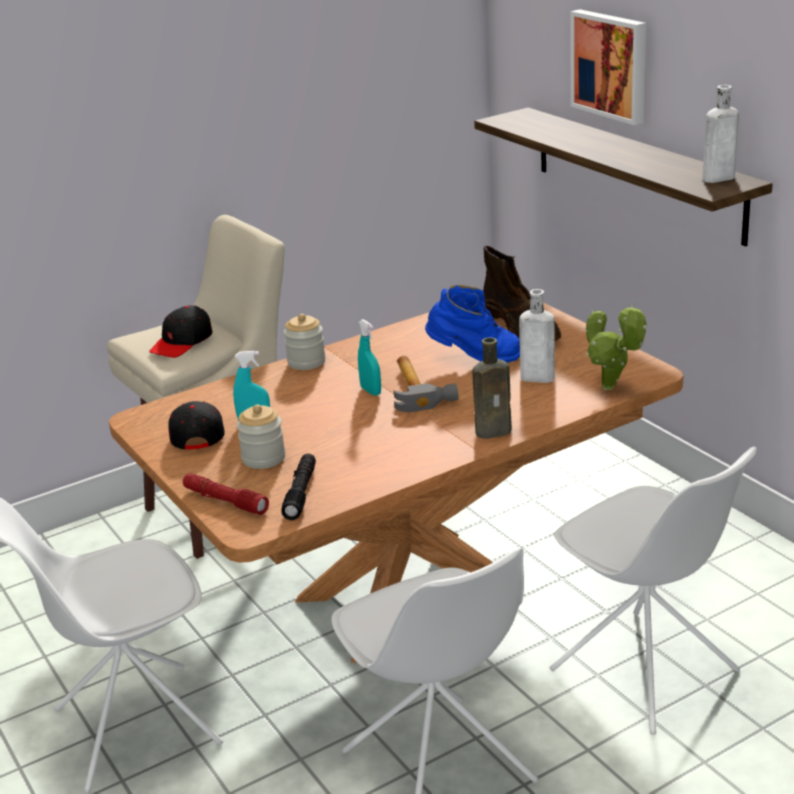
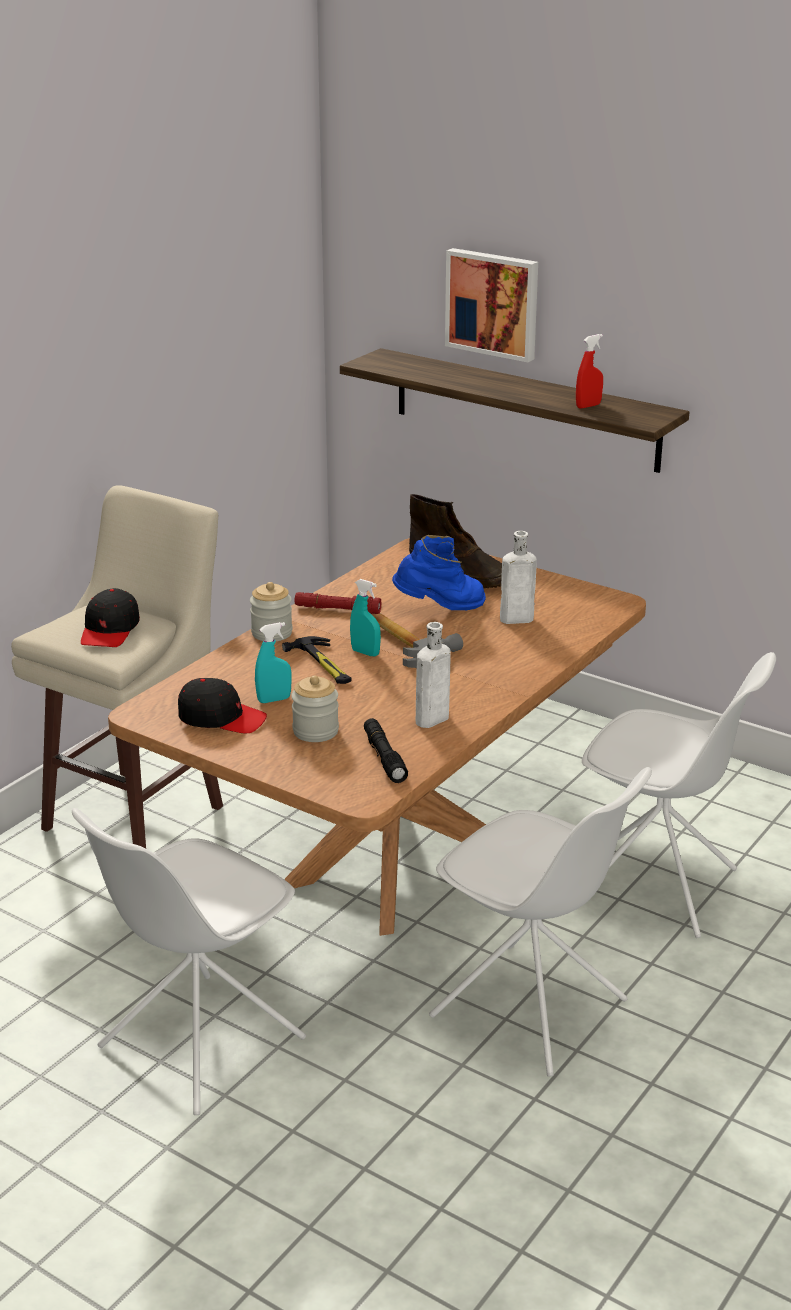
camera: 25 degrees left, 0 degrees up
black cap [169,401,225,450] -> black cap turned 135 degrees clockwise [178,678,267,733]
red flashlight [183,473,269,515] -> red flashlight moved to [295,592,381,614]
brown bottle [472,337,512,439] -> none
potted plant [586,304,647,390] -> none
white bottle [702,85,739,183] -> white bottle moved to [416,622,451,728]
none -> hammer [282,636,351,684]
none -> red spray bottle [576,334,603,409]

